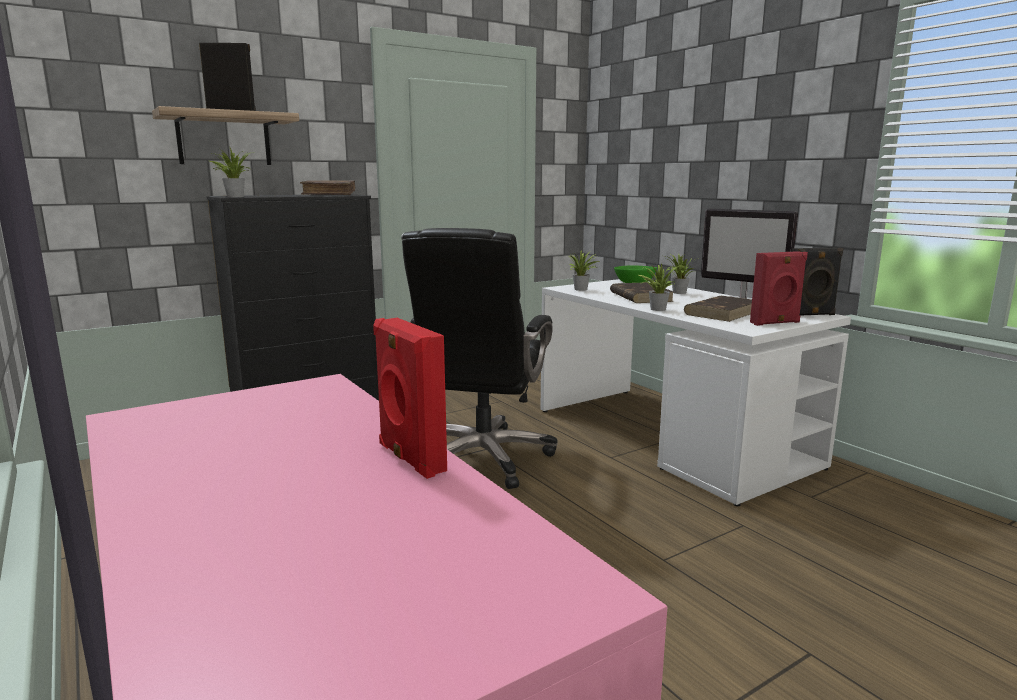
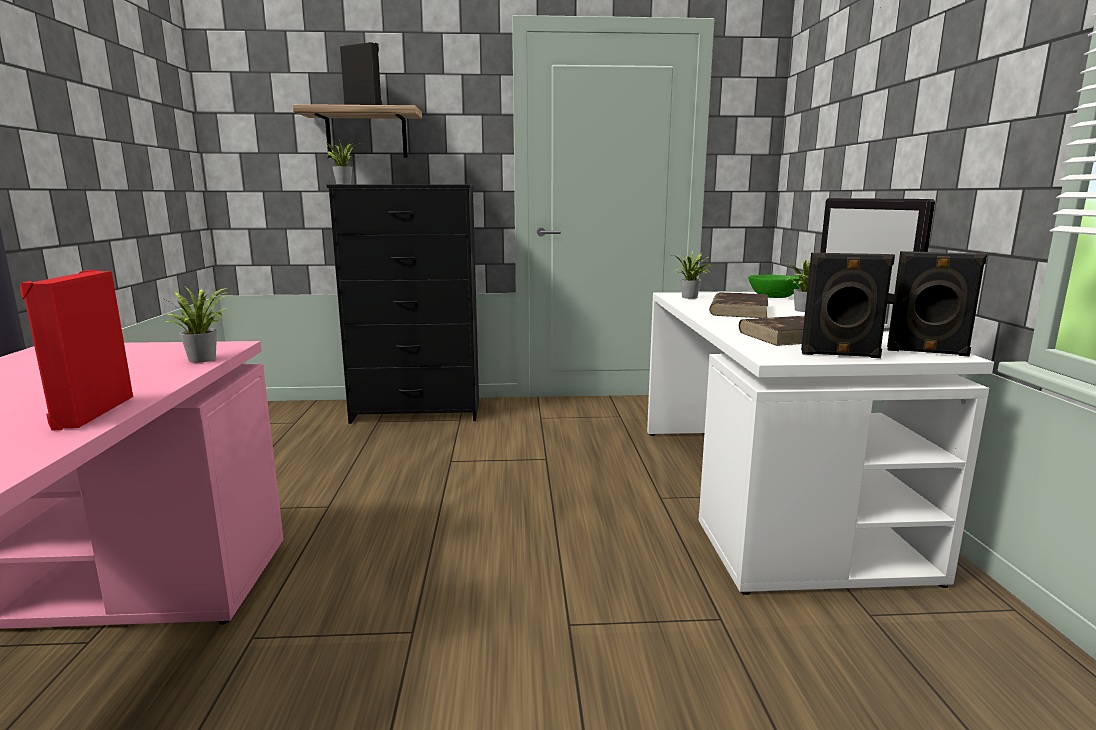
camera: 30 degrees right, 0 degrees up
brown book [300,180,355,195] -> none
black office chair [402,228,557,489] -> none
potted plant [639,264,680,311] -> potted plant moved to [159,286,229,363]
red speaker [750,251,808,326] -> black speaker [801,253,895,358]

